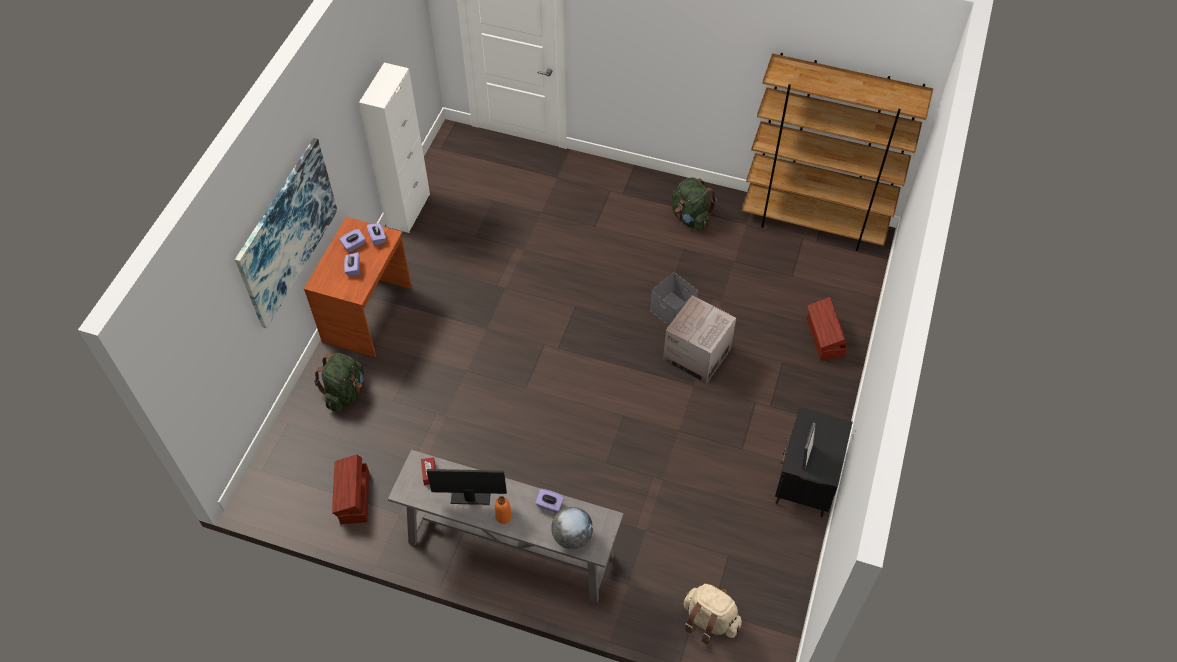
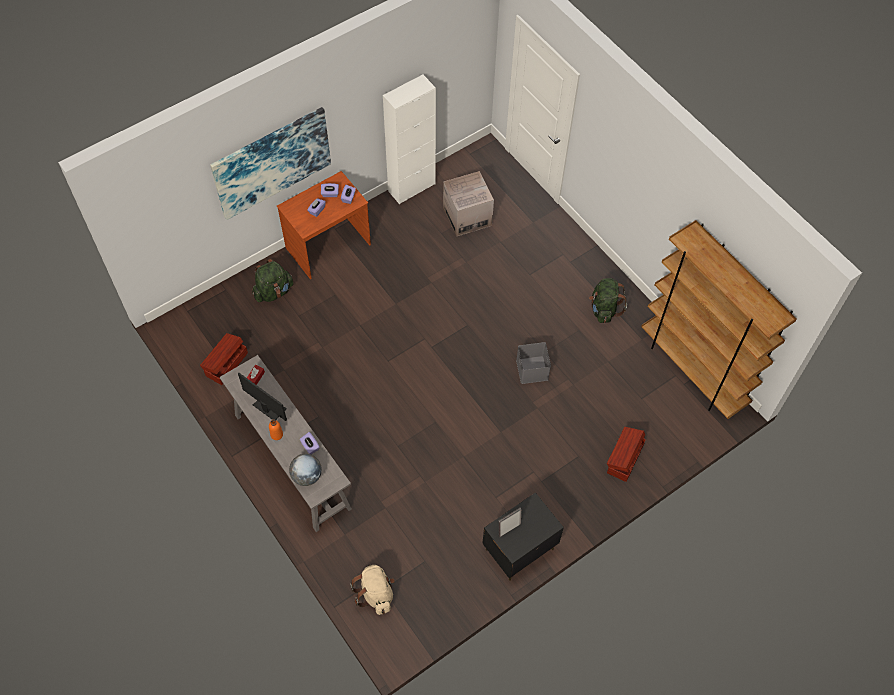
camera: 35 degrees right, 5 degrees up
cardboard box [663,296,736,384] -> cardboard box moved to [443,171,494,236]

